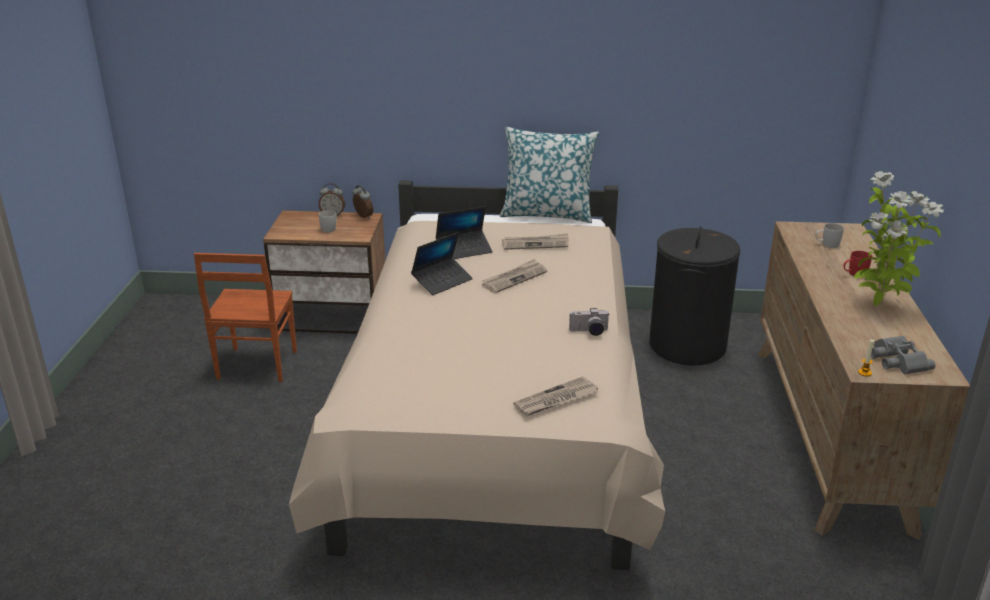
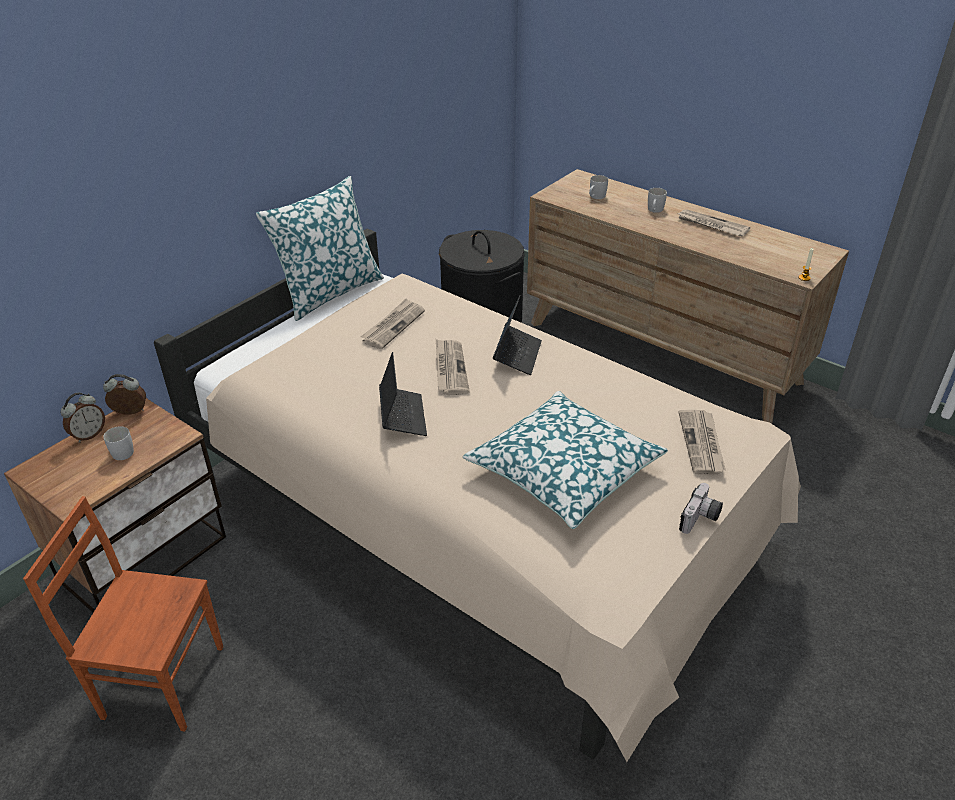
camera: 55 degrees left, 10 degrees up
brown chair [194,253,297,382] -> brown chair turned 150 degrees clockwise [23,496,223,732]
laptop [436,206,492,259] -> laptop moved to [493,295,542,375]
camera [569,308,609,336] -> camera moved to [679,483,723,534]
red mug [843,251,872,276] -> white mug [648,188,667,213]
potted plant [854,171,944,306] -> newspaper [676,209,750,237]
grey binoculars [871,336,936,374] -> none
none -> pillow [463,391,668,529]

